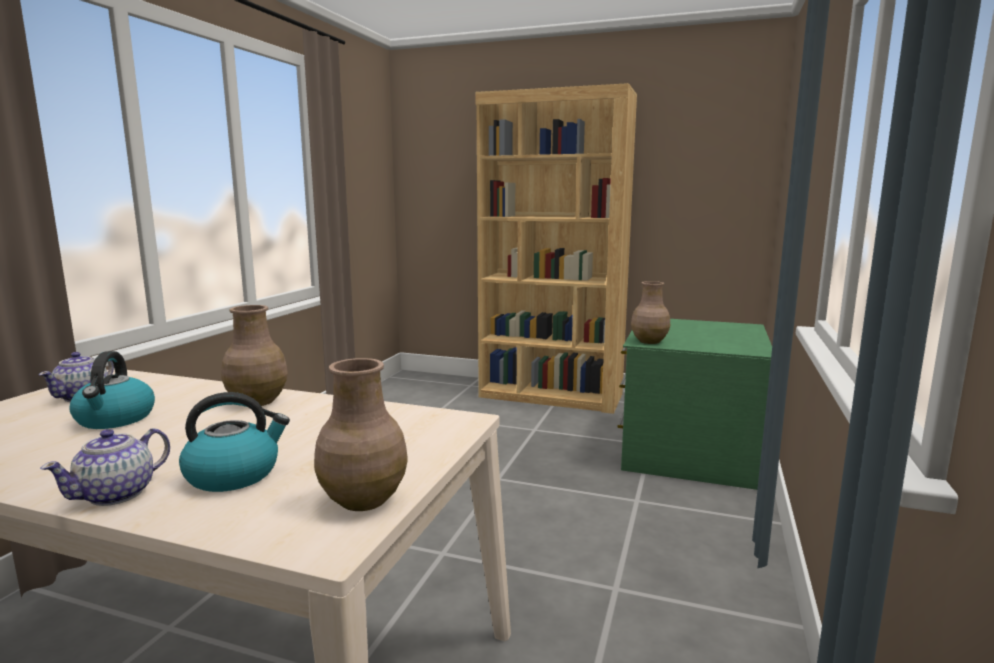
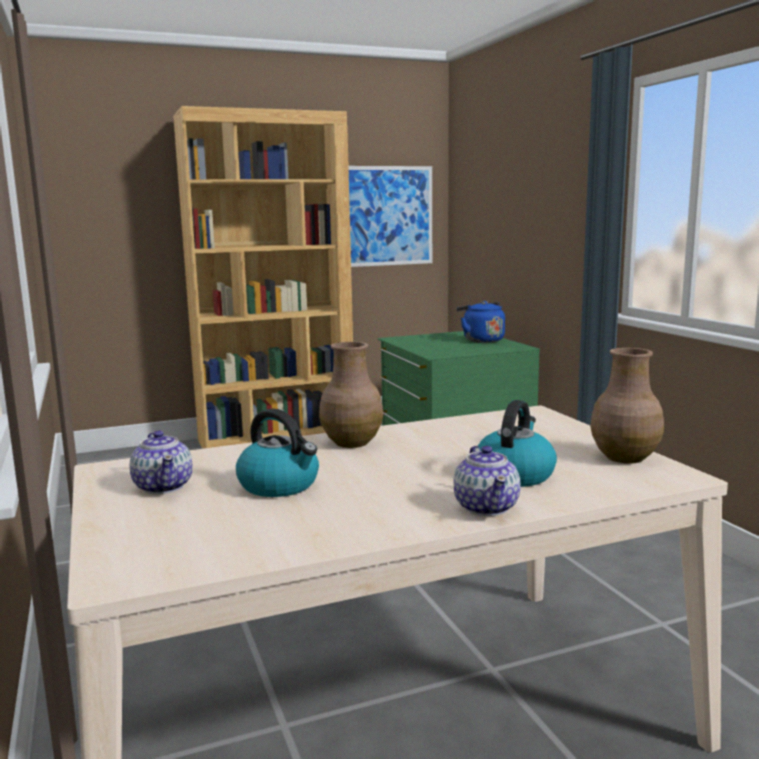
camera: 40 degrees left, 0 degrees up
brown vase [631,281,670,344] -> none
none -> picture [349,166,432,267]
none -> blue kettle [456,301,505,343]

